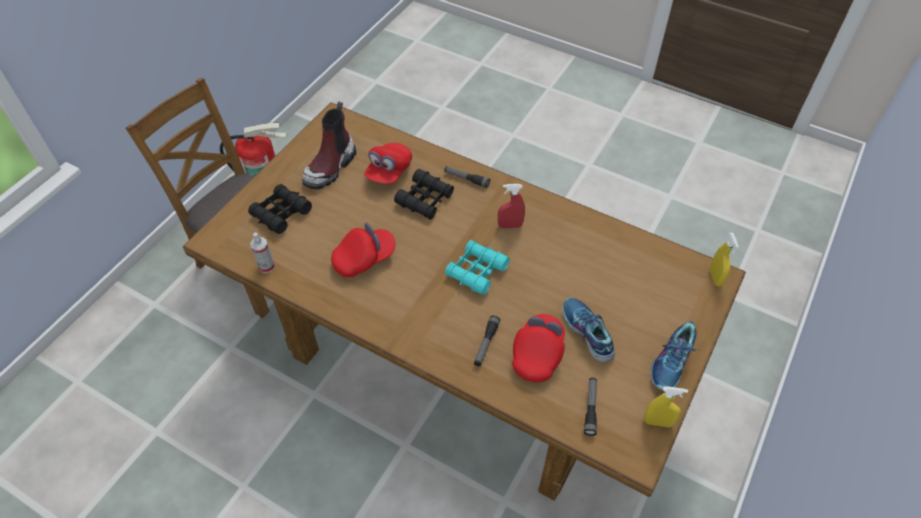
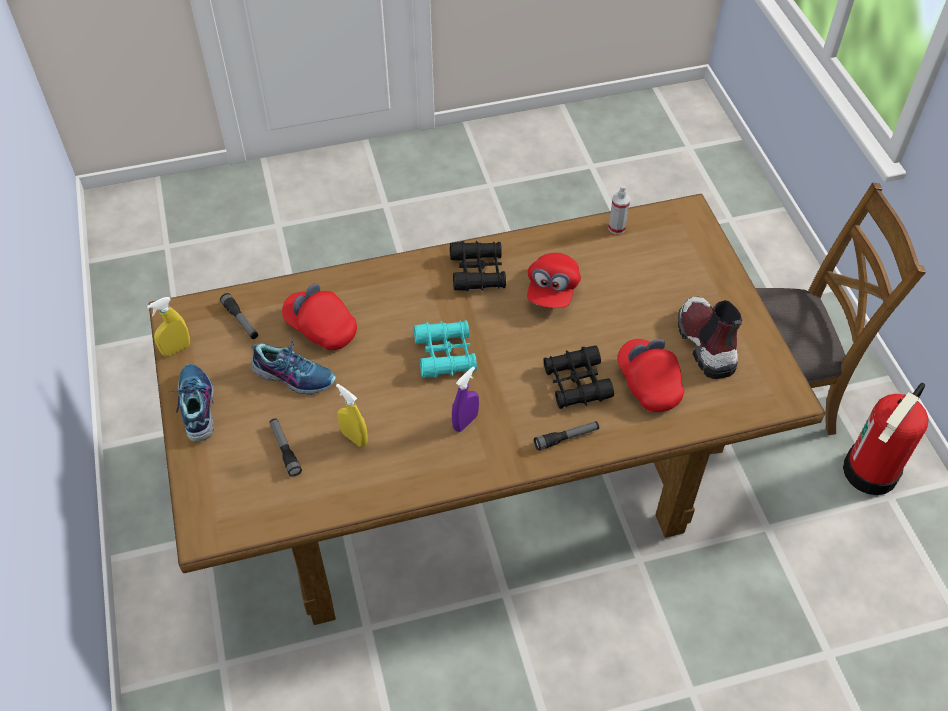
camera: 135 degrees right, 0 degrees up
black binoculars [248,184,312,234] -> black binoculars moved to [450,241,506,292]
flashlight [474,315,501,366] -> flashlight moved to [270,418,302,477]
red spray bottle [498,184,525,228] -> purple spray bottle [452,366,479,432]
red cap [512,314,565,382] -> red cap turned 150 degrees clockwise [282,283,357,350]
yellow spray bottle [709,233,739,287] -> yellow spray bottle moved to [336,384,368,447]

